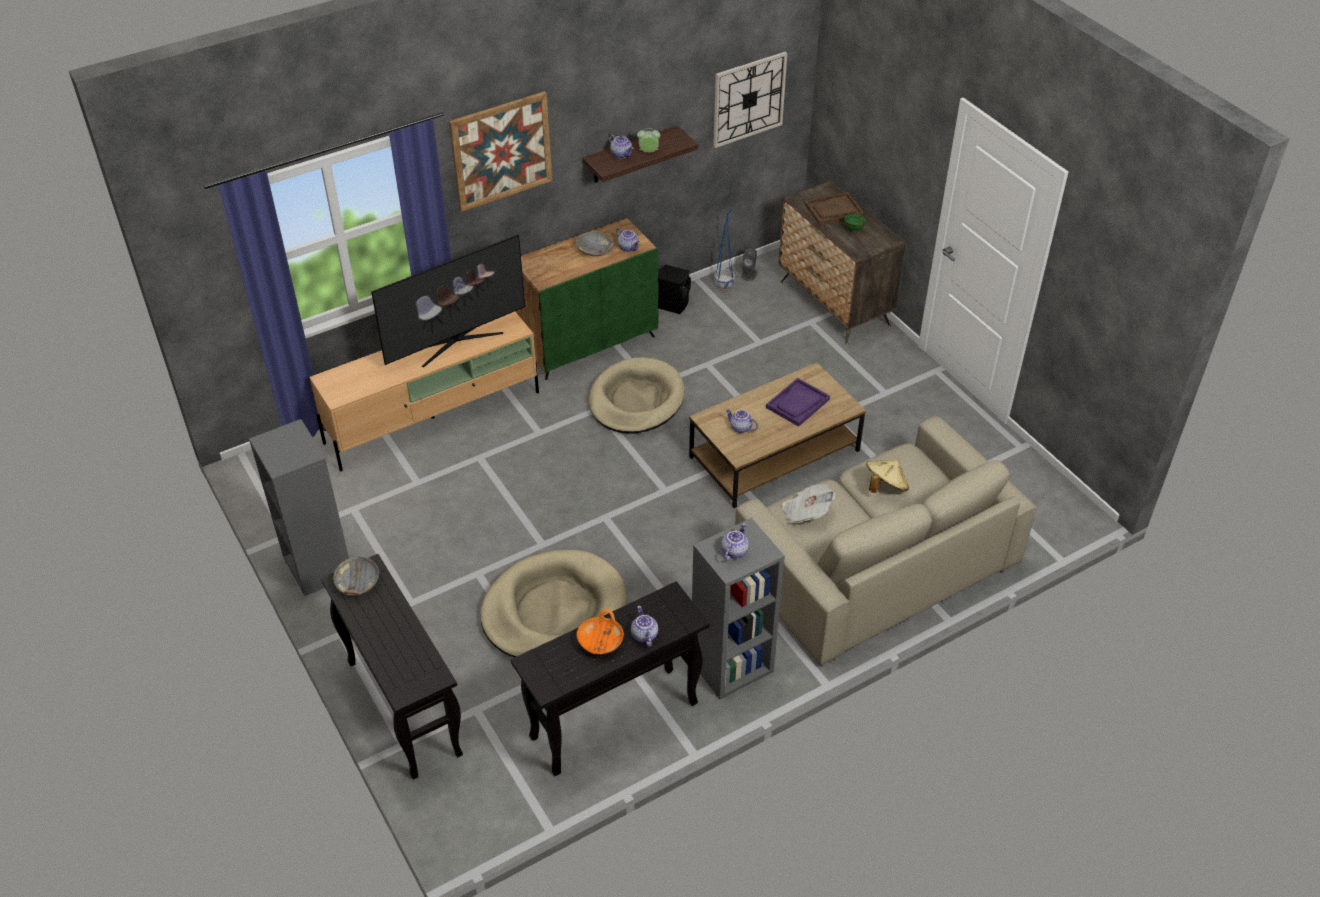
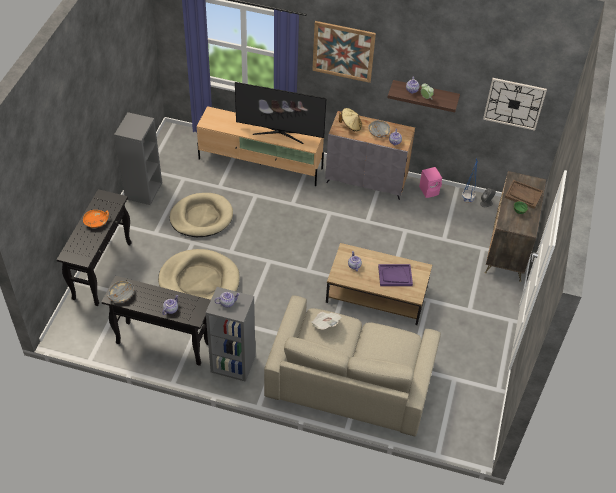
camera: 45 degrees right, 5 degrees up
grey bowl [333,556,379,596] -> grey bowl moved to [107,281,134,302]
green cabinet [516,218,659,380] -> grey cabinet [325,111,415,200]
orange bowl [577,609,624,655] -> orange bowl moved to [83,210,109,228]
beige dog bed [589,357,685,434] -> beige dog bed moved to [170,193,233,237]
black speaker [658,264,691,314] -> pink speaker [419,167,442,198]
beige hat [866,460,909,493] -> beige hat moved to [339,108,362,131]

